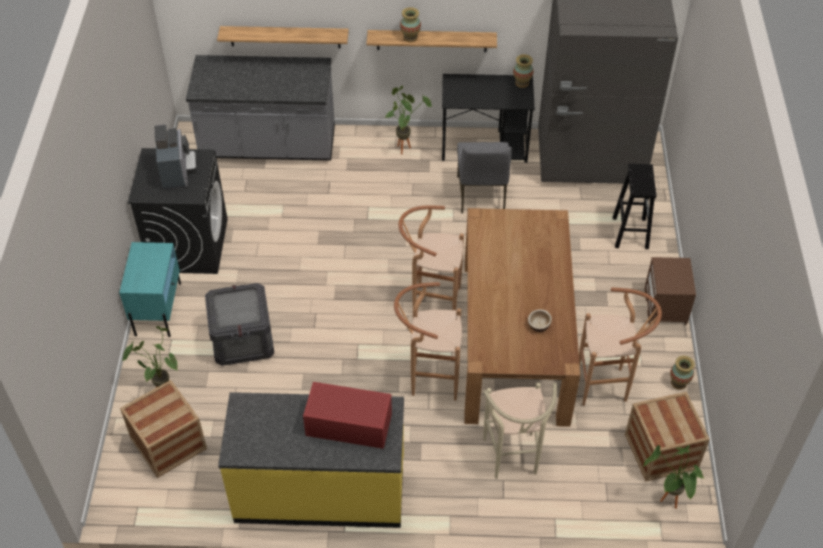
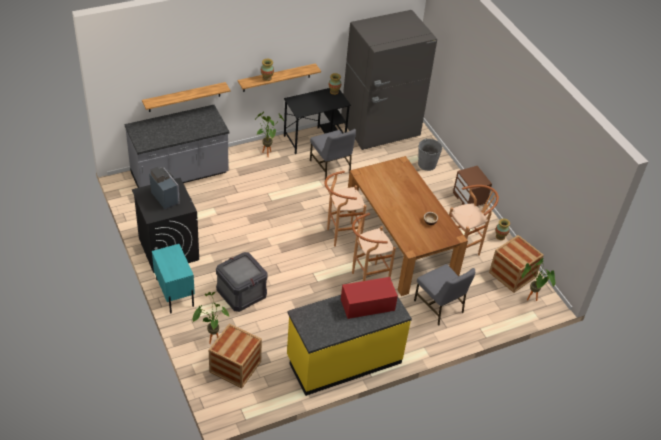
camera: 30 degrees left, 5 degrees down
beige stool [483,383,557,479] -> grey chair [414,264,475,326]
black stool [613,164,656,249] -> grey bucket [418,138,442,171]

